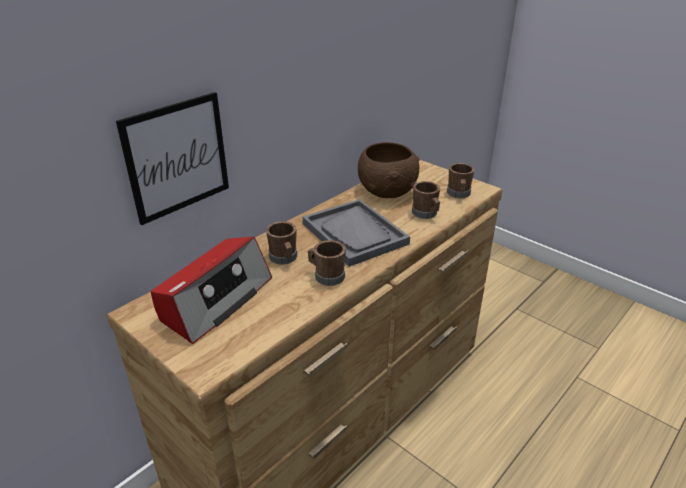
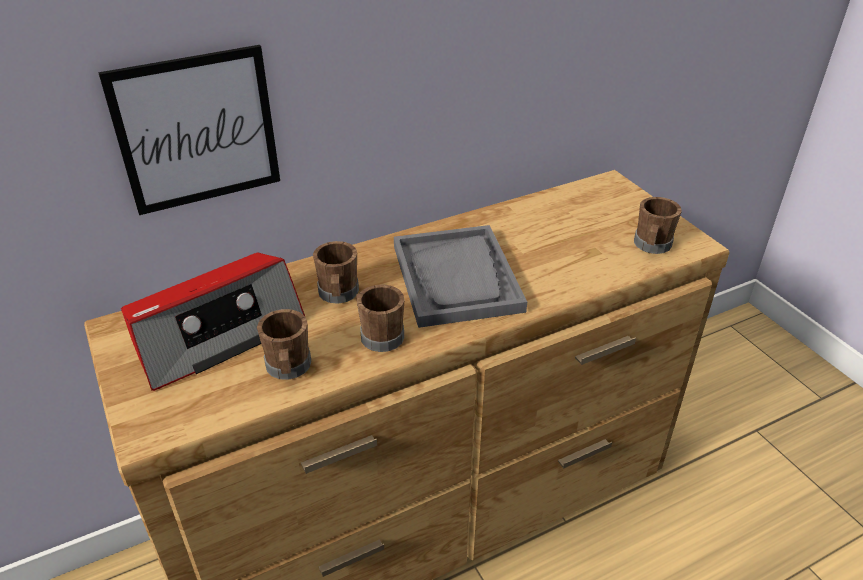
camera: 20 degrees right, 5 degrees up
brown bowl [358,142,420,198] -> none
brown mug [412,181,440,219] -> brown mug moved to [257,309,311,380]

